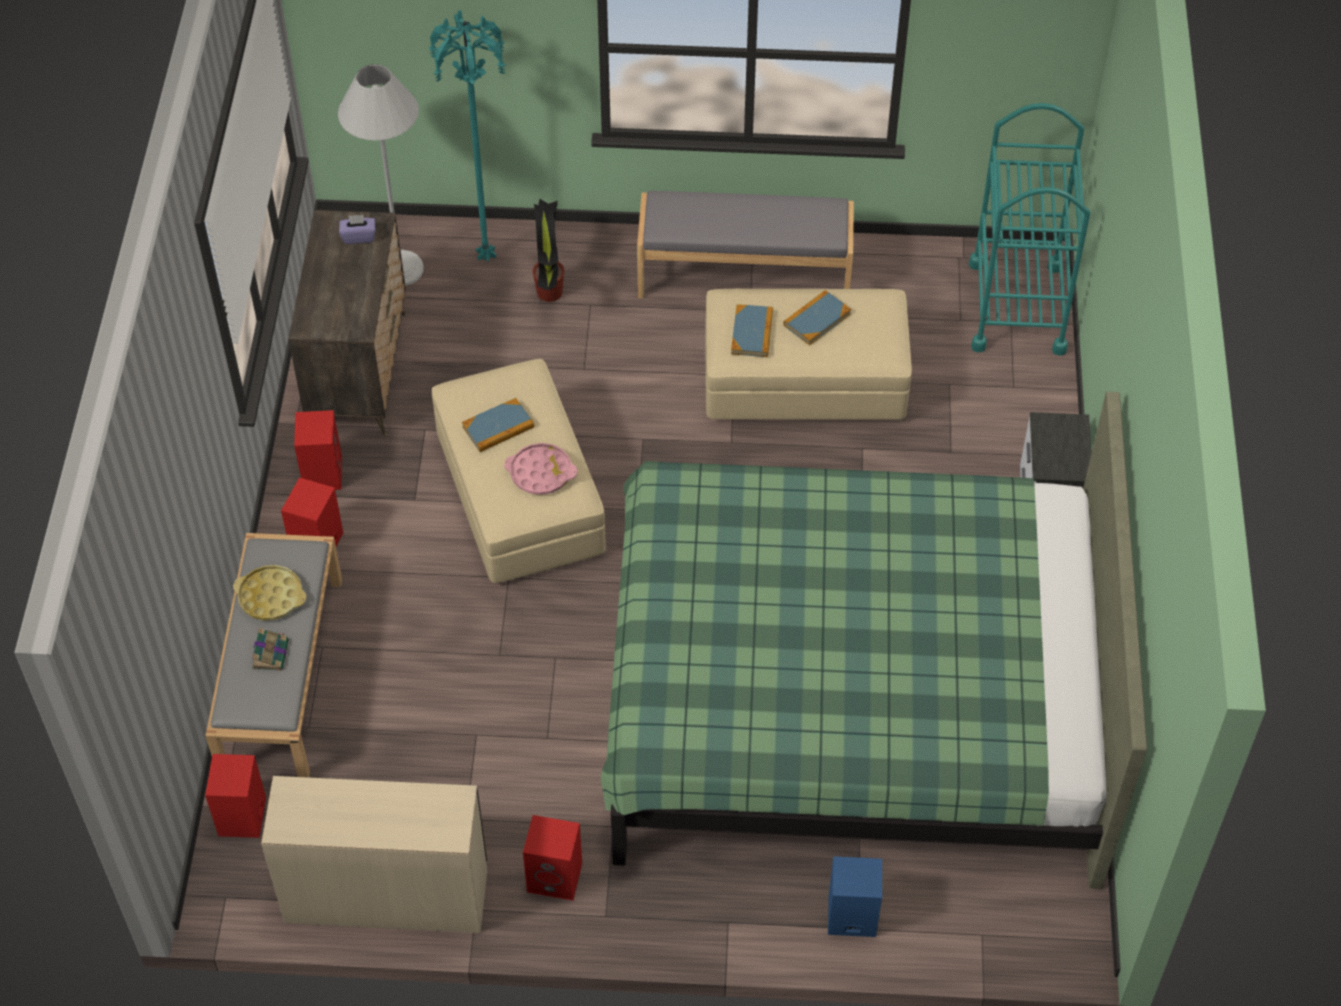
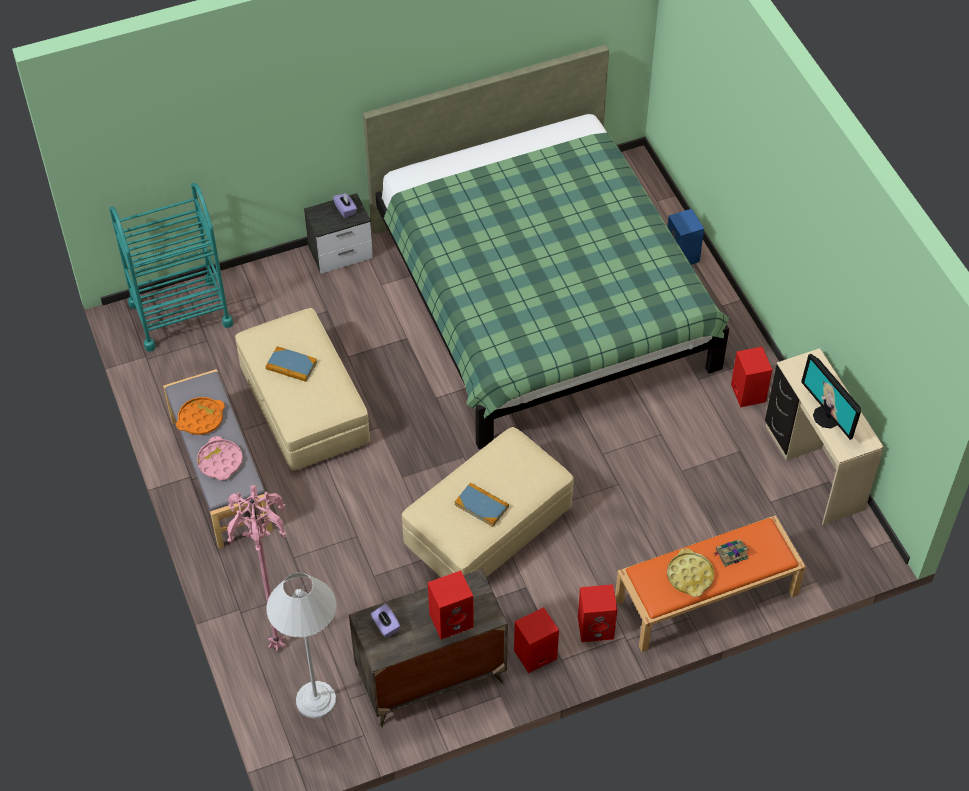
camera: 115 degrees left, 0 degrees up
grey bench [205,533,342,778] -> orange bench [615,515,806,652]
red speaker [205,754,266,838] -> red speaker moved to [428,570,474,640]
turquoise floor lamp [429,10,506,262] -> pink floor lamp [227,485,286,651]
pink tray [504,443,578,495] -> pink tray moved to [197,436,243,481]
potted plant [532,198,565,302] -> none
book [731,304,773,357] -> none
none -> orange tray [176,397,225,435]
none -> purple tissue box [333,193,357,218]
none -> monitor [801,354,861,440]

